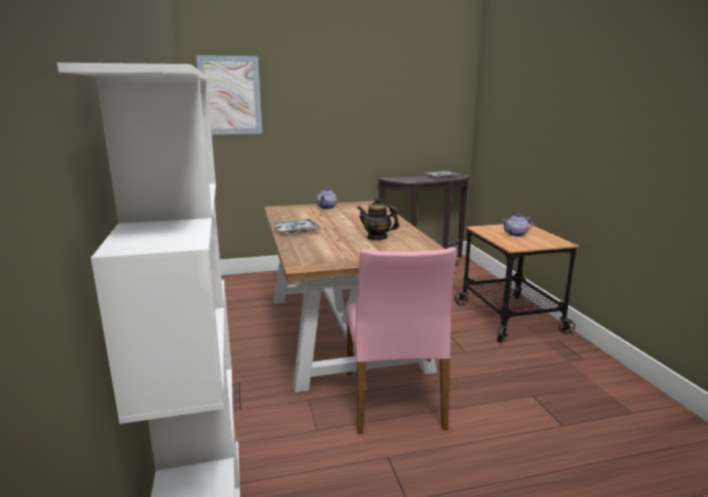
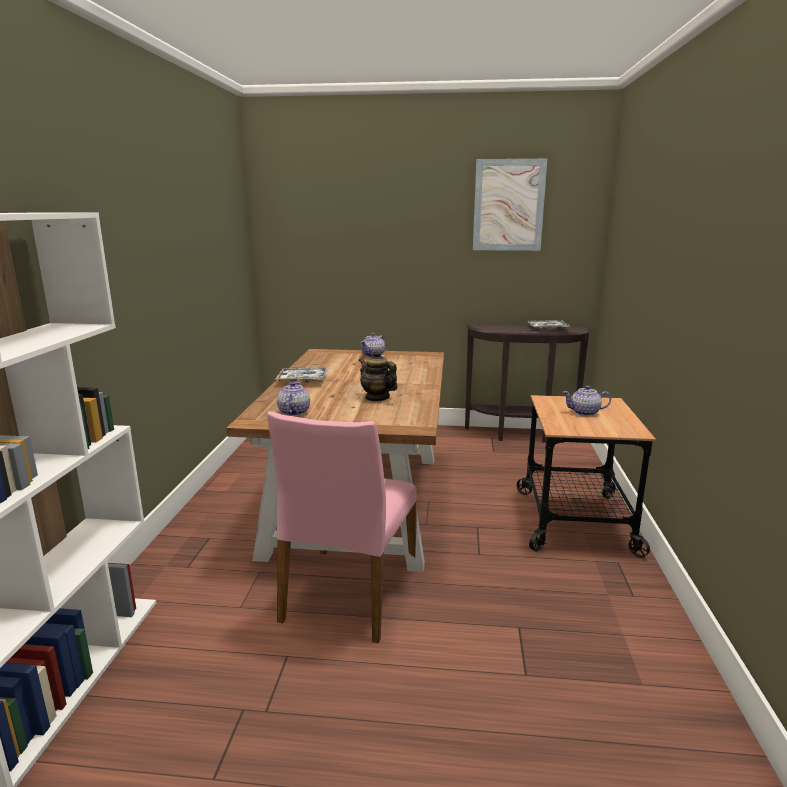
camera: 20 degrees right, 0 degrees up
picture [196,55,262,135] -> picture moved to [473,159,547,251]
none -> teapot [277,382,310,416]

